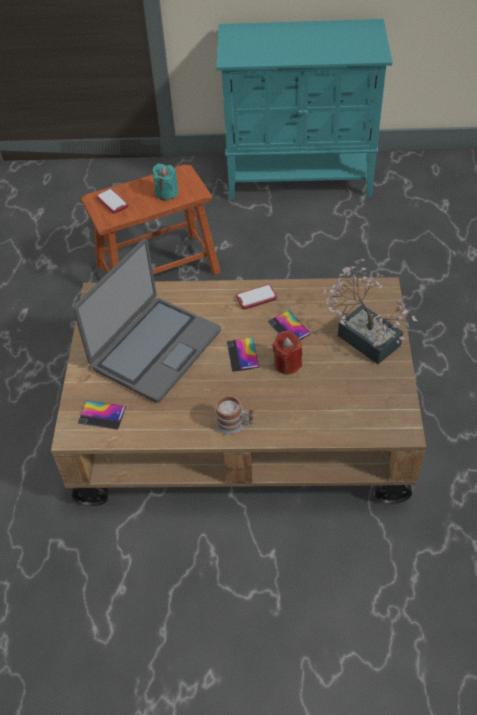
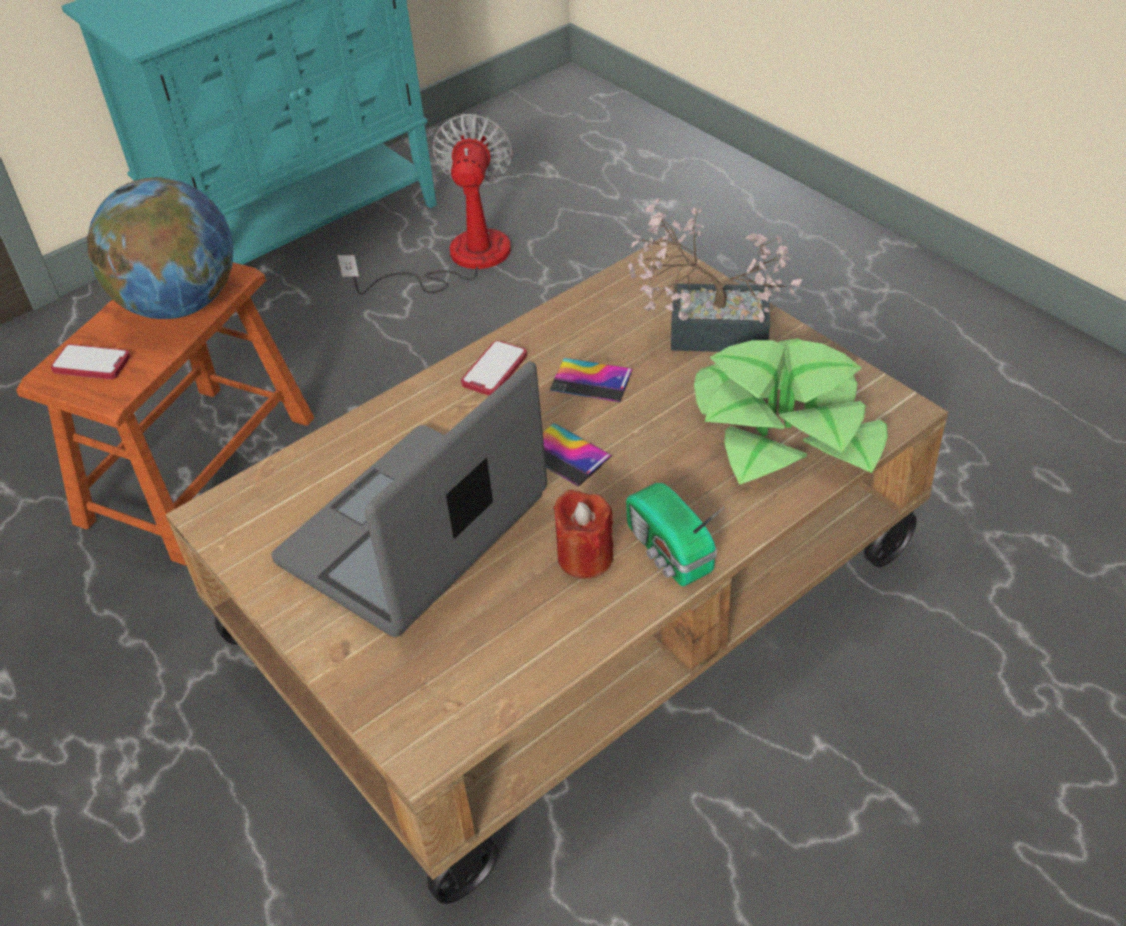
camera: 40 degrees left, 5 degrees down
laptop [73,238,221,403] -> laptop turned 135 degrees counterclockwise [272,361,547,637]
phone [78,400,126,430] -> none
turquoise candle [152,163,178,200] -> globe [87,177,234,319]
mug [215,395,254,435] -> radio [626,483,724,586]
red candle [272,330,302,374] -> red candle moved to [554,490,613,579]
none -> fan [337,114,513,295]
none -> potted plant [694,338,888,485]

